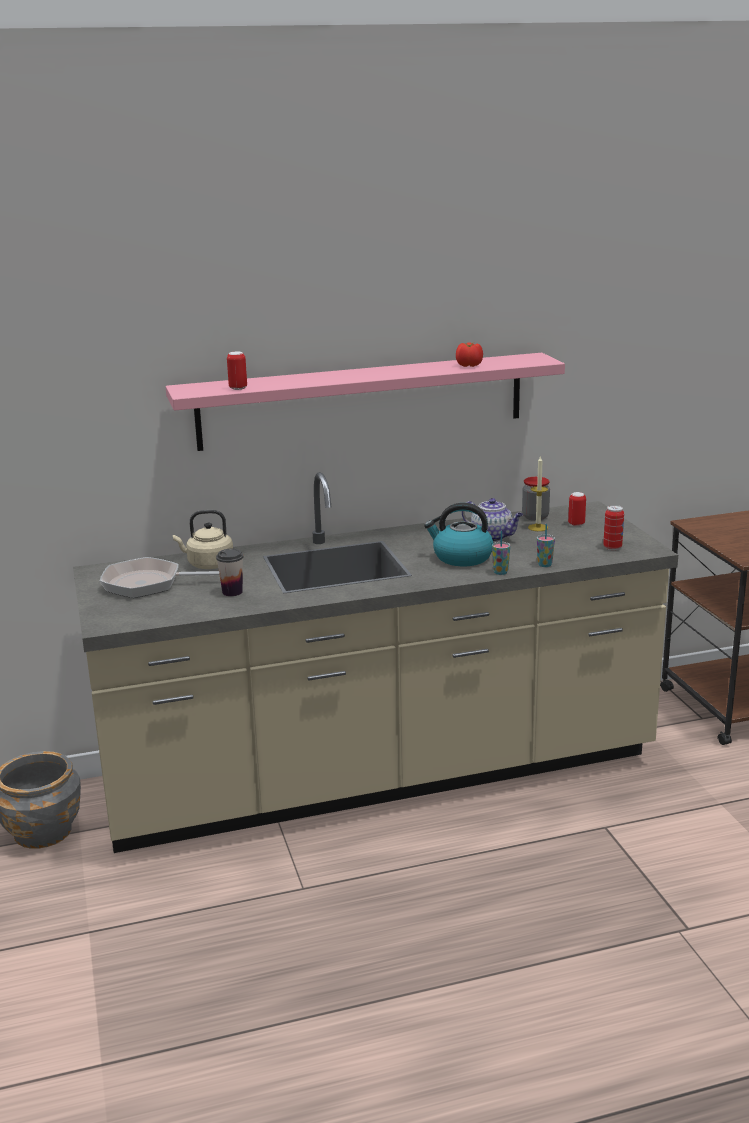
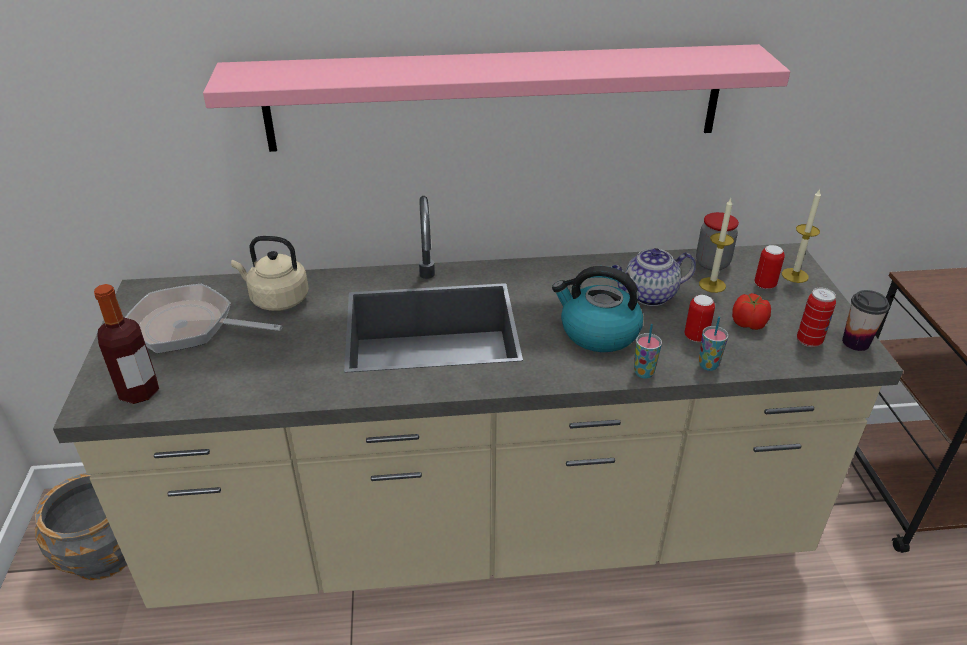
camera: 10 degrees right, 15 degrees up
cup [216,549,243,596] -> cup moved to [842,290,890,351]
can [227,351,247,390] -> can moved to [685,295,715,342]
tomato [456,342,483,367] -> tomato moved to [732,293,771,330]
teapot [462,498,523,542] -> teapot turned 120 degrees clockwise [612,248,696,306]
none -> bottle [94,284,159,404]
none -> candle [782,189,821,283]

